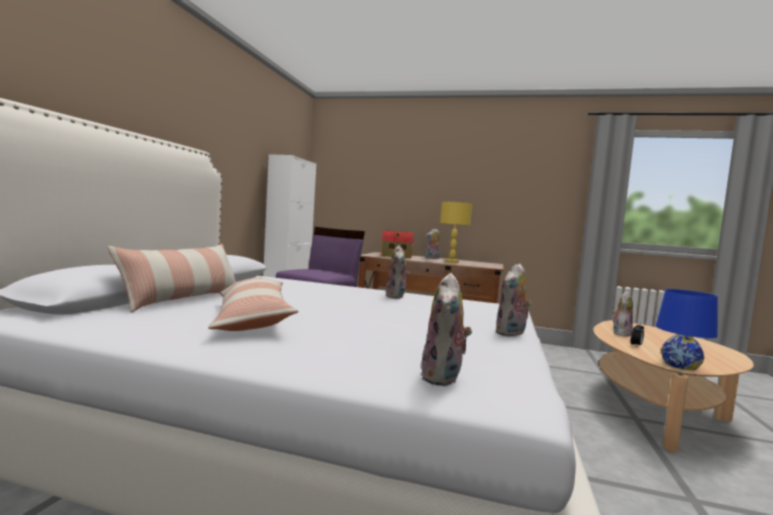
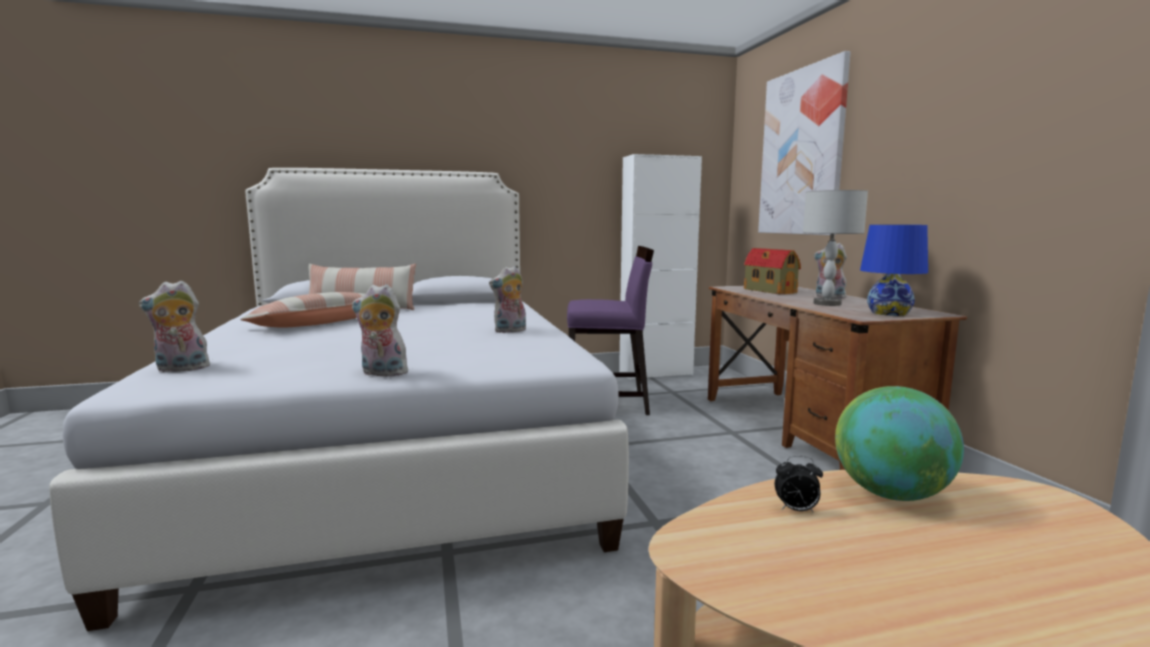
camera: 60 degrees right, 5 degrees up
yellow table lamp [440,202,472,263] -> grey table lamp [803,190,868,306]
plush toy [612,291,633,337] -> globe [835,386,964,501]
blue table lamp [656,289,718,370] -> blue table lamp moved to [860,225,928,316]
none -> picture [758,51,851,235]

